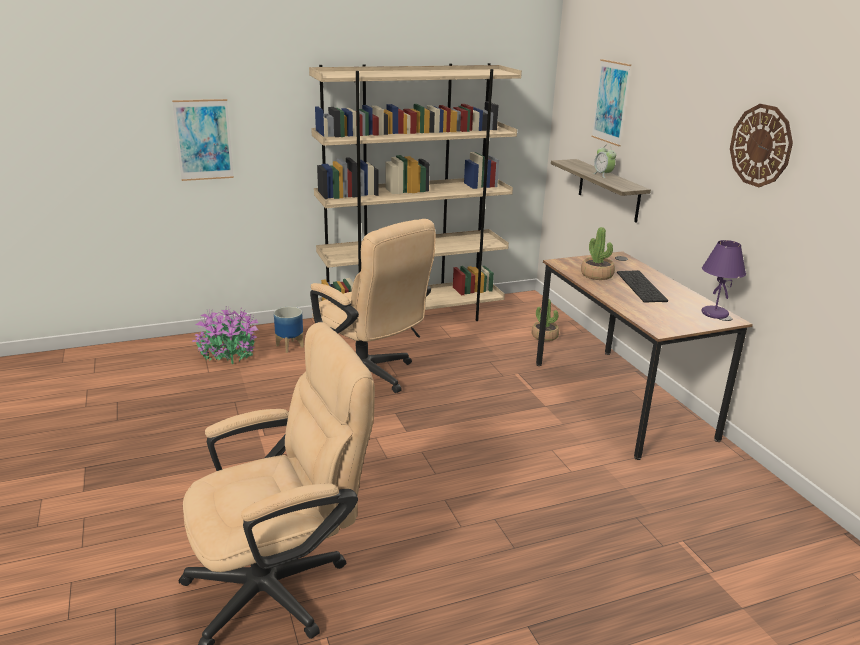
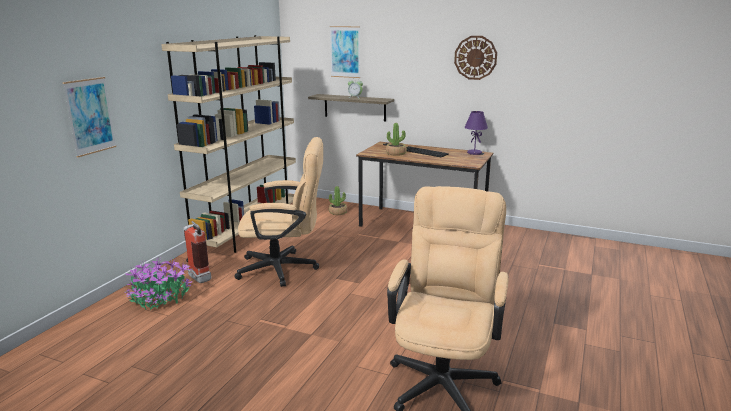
camera: 45 degrees left, 5 degrees down
planter [274,307,304,353] -> fire extinguisher [183,221,211,283]

